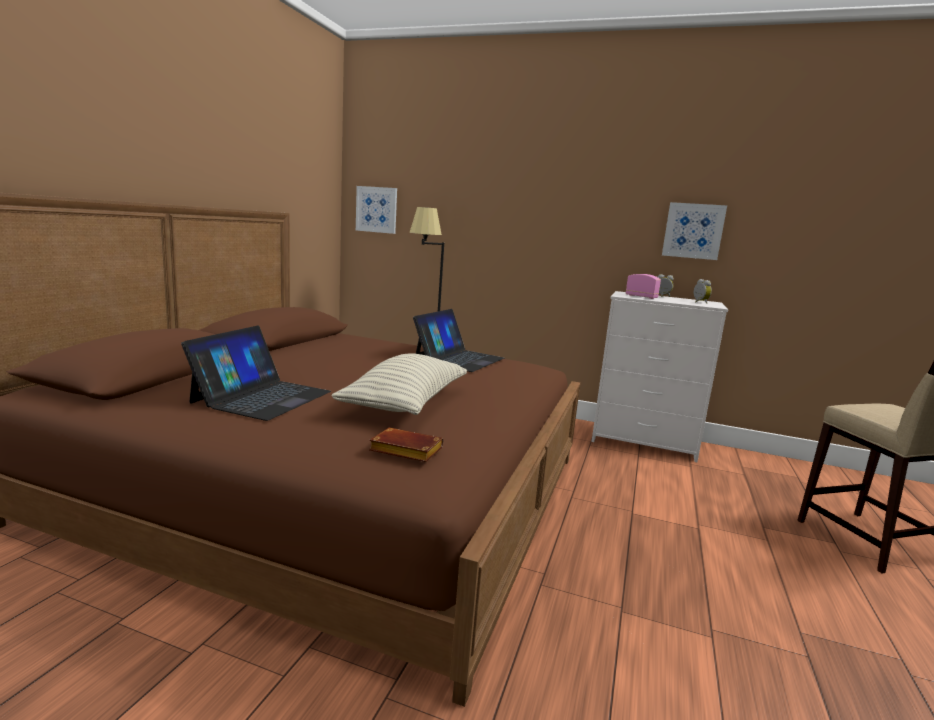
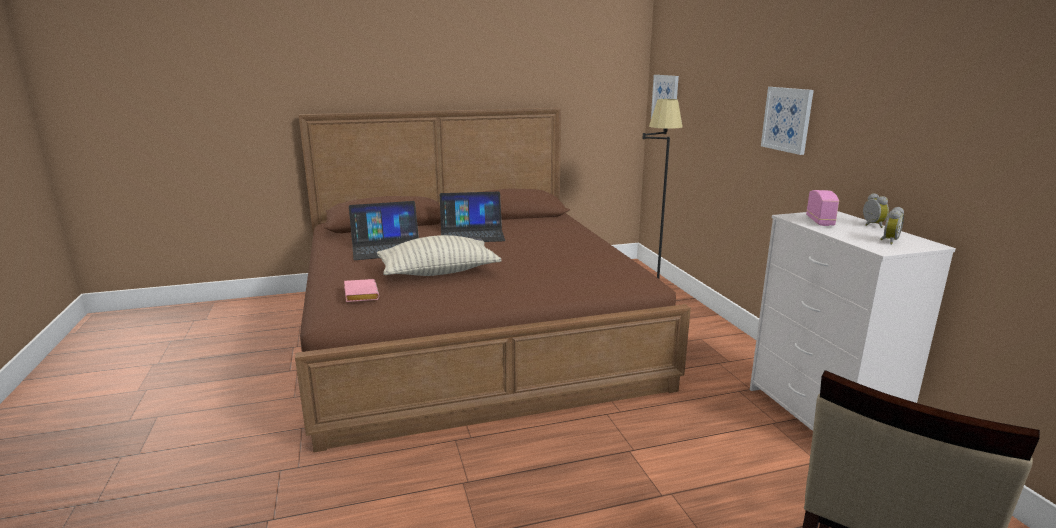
camera: 55 degrees right, 5 degrees up
brown book [369,427,443,462] -> pink book [344,279,379,302]
laptop [413,309,504,372] -> laptop moved to [440,192,505,242]
picture [662,202,727,260] -> picture moved to [761,87,814,155]

